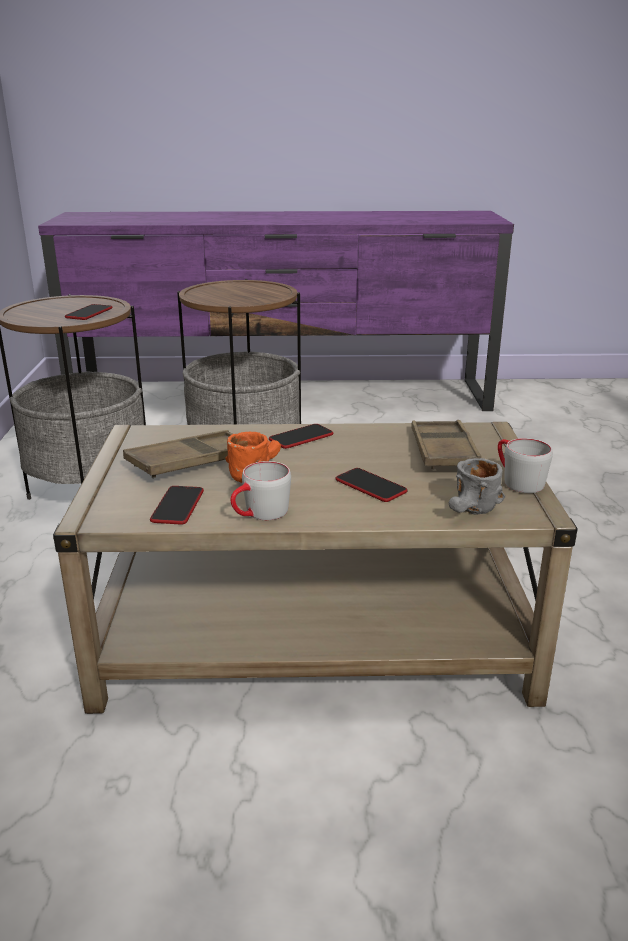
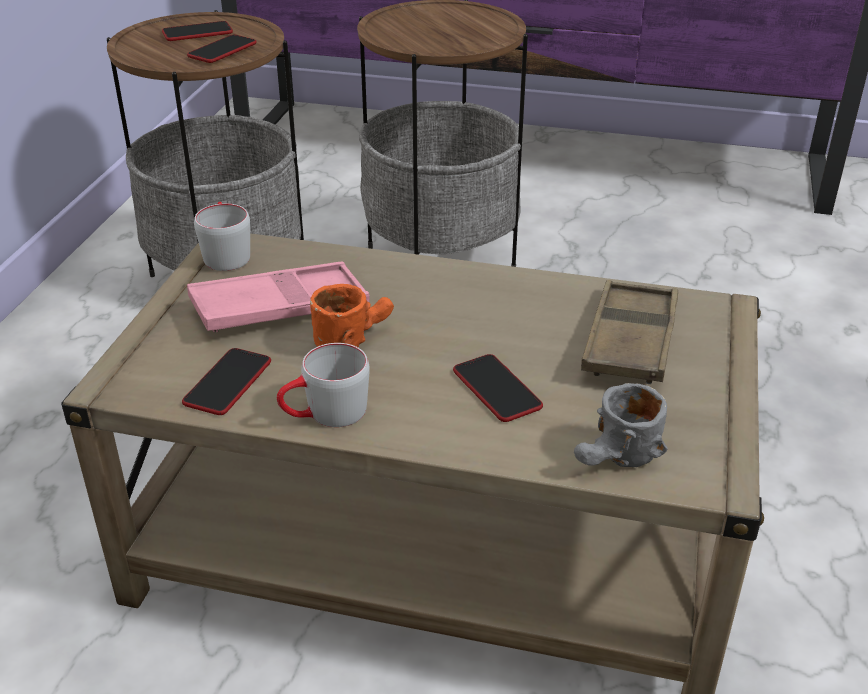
camera: 15 degrees right, 10 degrees up
brown tray [123,430,232,478] -> pink tray [187,262,370,332]
phone [269,424,333,449] -> phone moved to [162,21,233,41]
grey mug [498,438,553,493] -> grey mug moved to [194,202,250,271]

